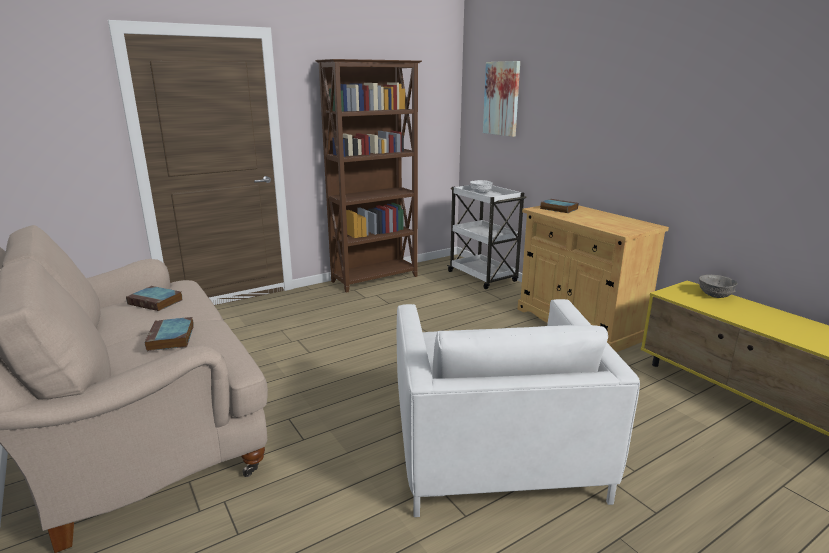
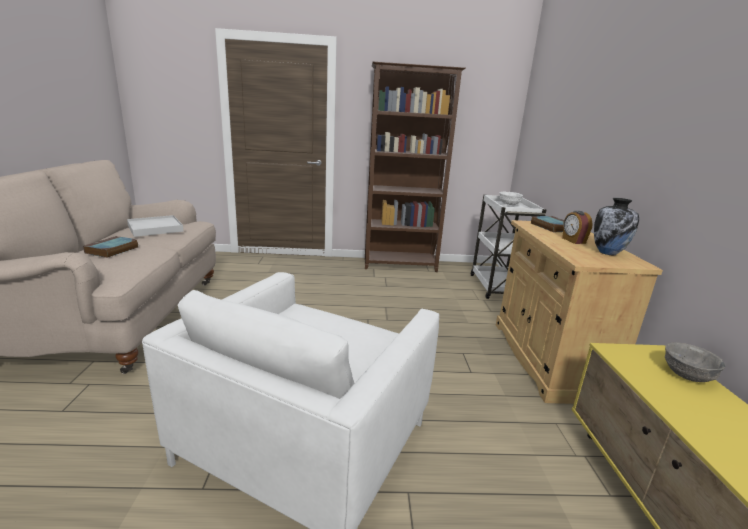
camera: 30 degrees right, 0 degrees up
book [126,286,182,311] -> white tray [127,215,184,237]
picture [483,61,520,137] -> none
none -> alarm clock [562,211,593,244]
none -> vase [594,198,639,255]

